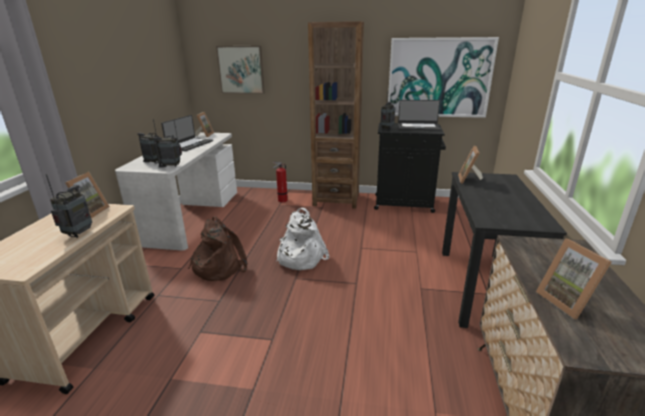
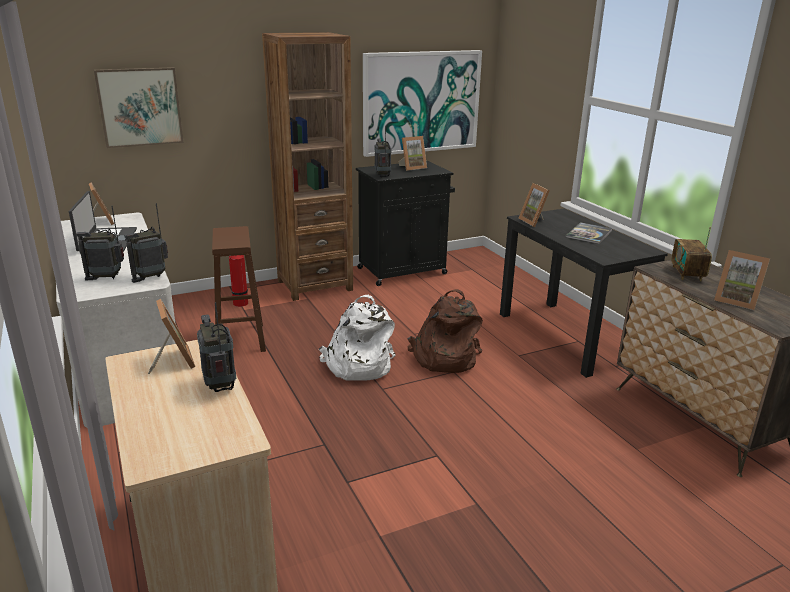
camera: 35 degrees left, 0 degrees up
brown backpack [188,216,248,281] -> brown backpack moved to [408,289,483,373]
laptop [398,100,441,131] -> picture frame [398,136,427,171]
none -> brown stool [212,226,266,352]
none -> book [566,222,612,244]
none -> radio [671,227,712,281]

